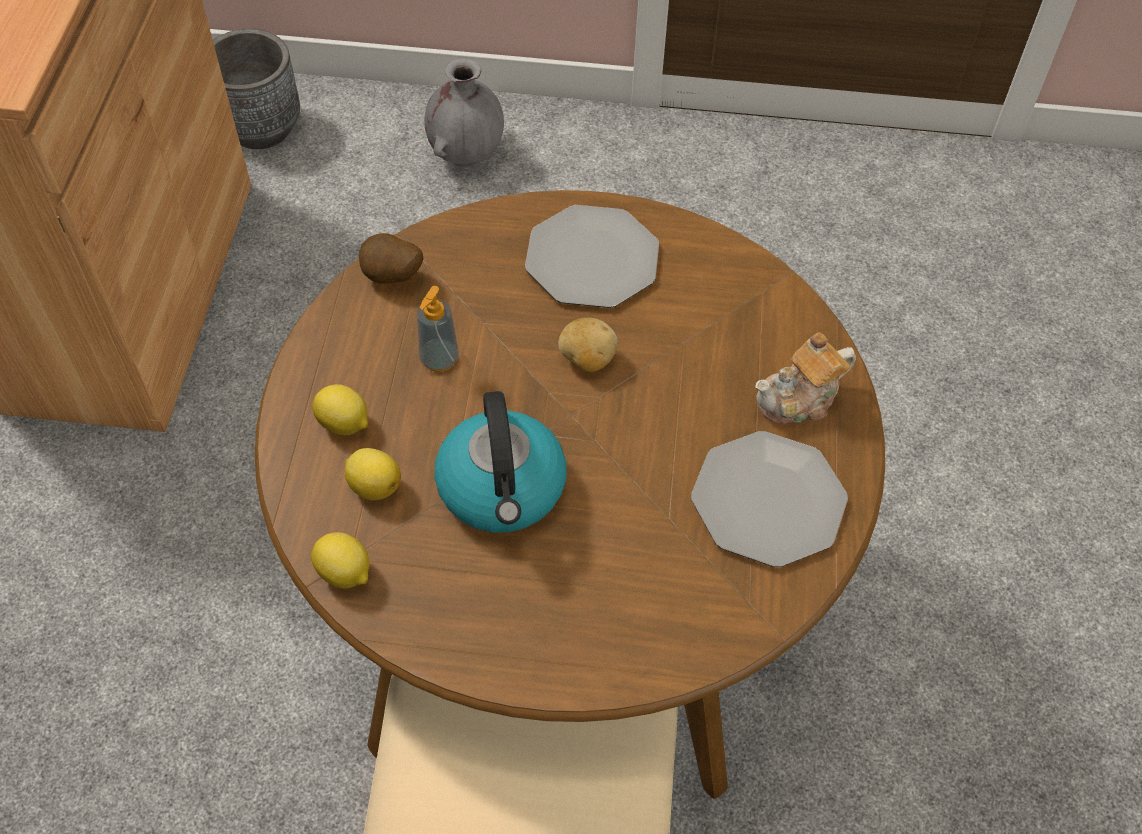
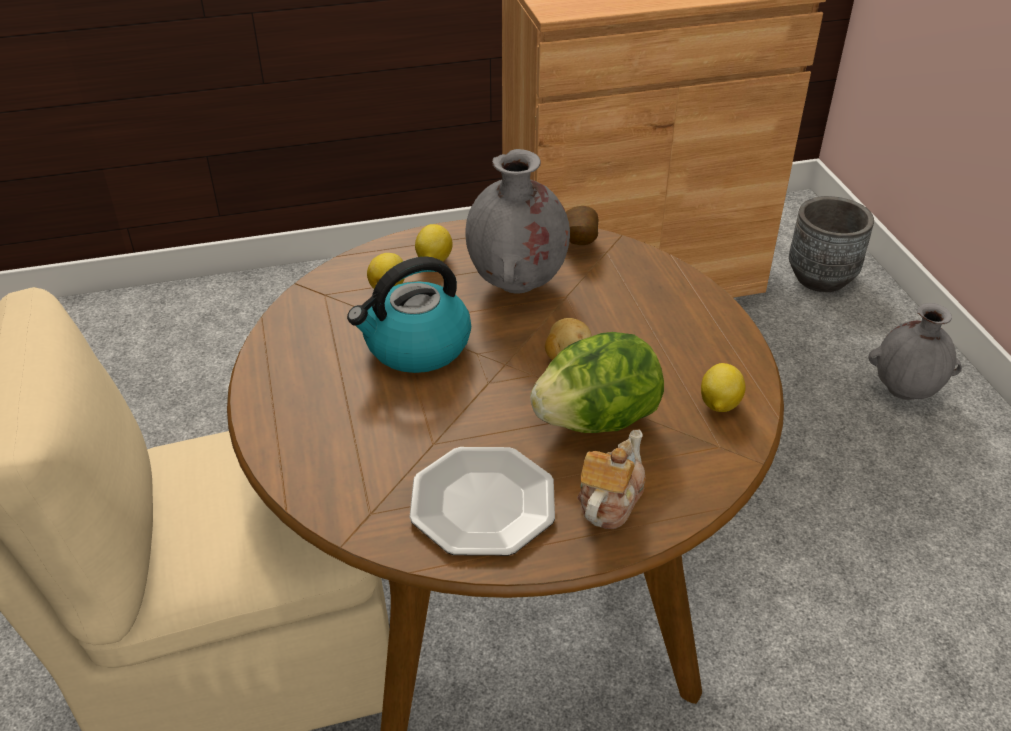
camera: 70 degrees right, 15 degrees down
lemon [311,532,369,589] -> lemon moved to [701,363,746,412]
soap dispenser [417,286,459,372] -> grey vase [465,149,570,294]
plate [525,205,659,308] -> none
teapot [755,333,856,424] -> teapot turned 75 degrees clockwise [577,430,646,529]
none -> lettuce [530,332,664,433]

